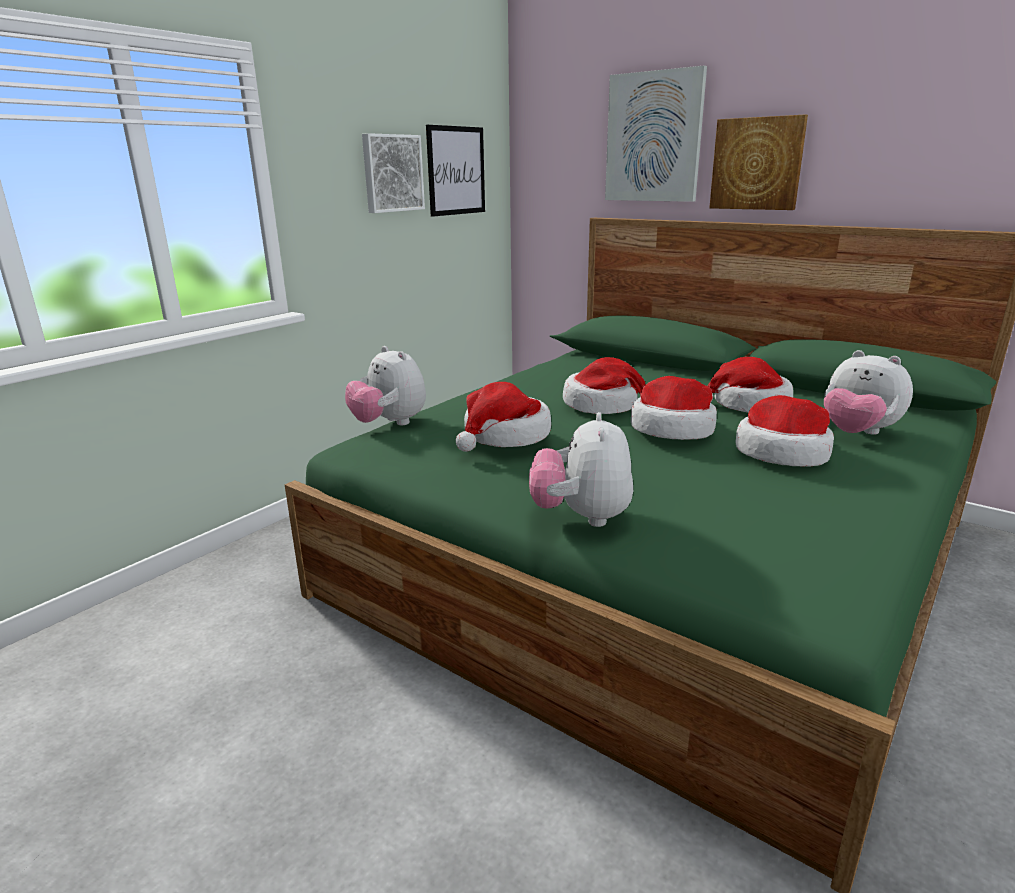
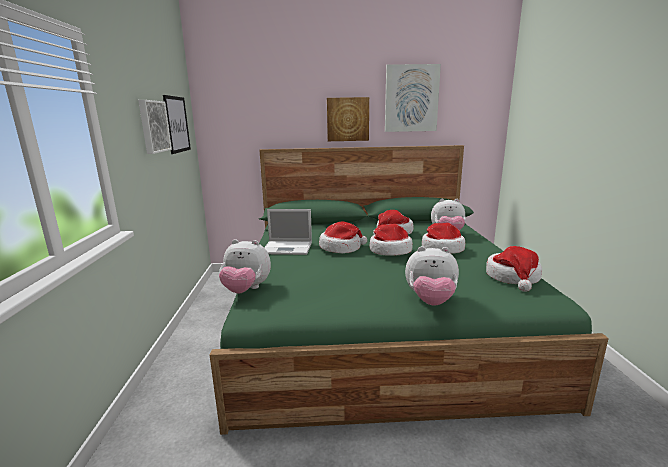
camera: 40 degrees left, 5 degrees down
hat [455,382,551,452] -> hat moved to [486,246,542,292]
plush toy [529,412,633,527] -> plush toy turned 45 degrees counterclockwise [405,246,459,306]
picture [605,66,707,202] -> picture moved to [385,64,441,132]
none -> laptop [264,209,312,255]

